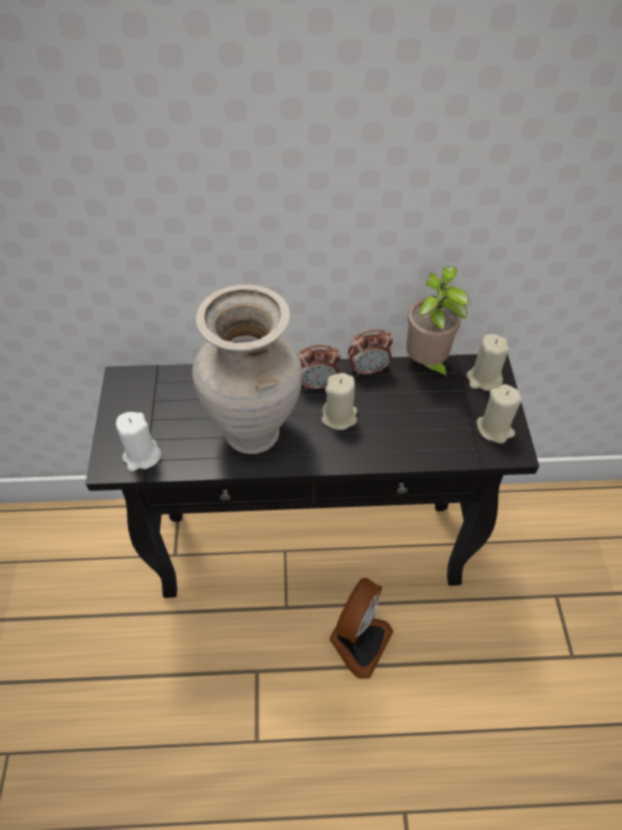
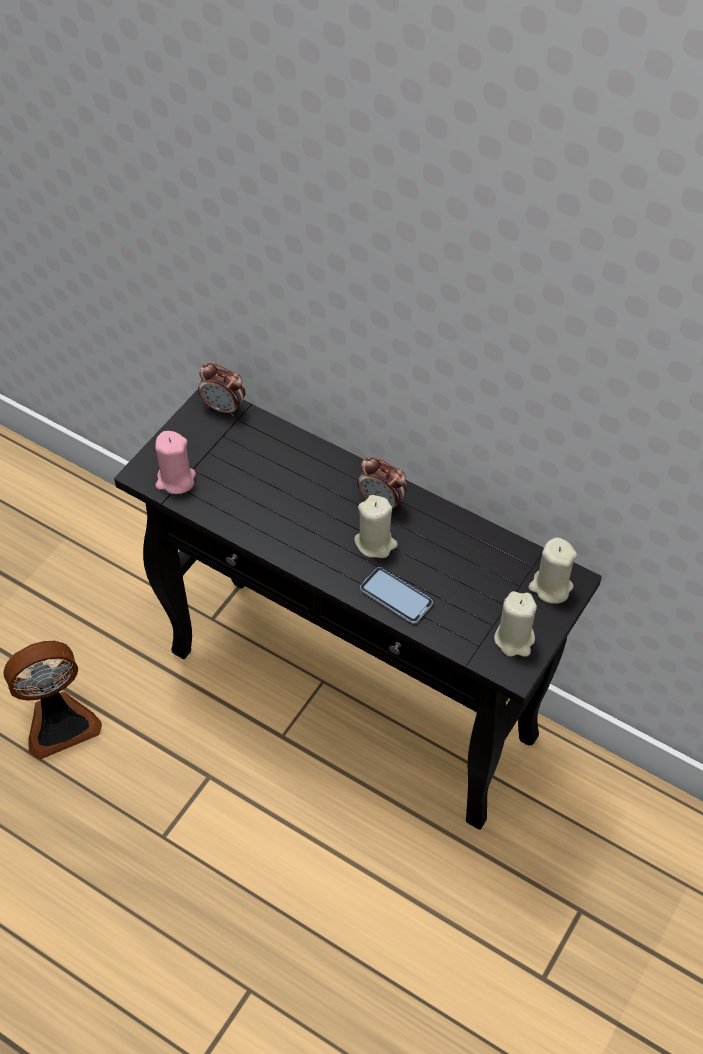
camera: 35 degrees right, 0 degrees up
white candle [116,412,162,472] -> pink candle [155,431,196,494]
beige vase [192,285,302,454] -> none
fan [330,578,393,679] -> fan moved to [3,641,102,760]
alarm clock [348,330,393,376] -> alarm clock moved to [198,363,246,416]
potted plant [406,266,469,382] -> none
none -> phone [360,567,433,624]

